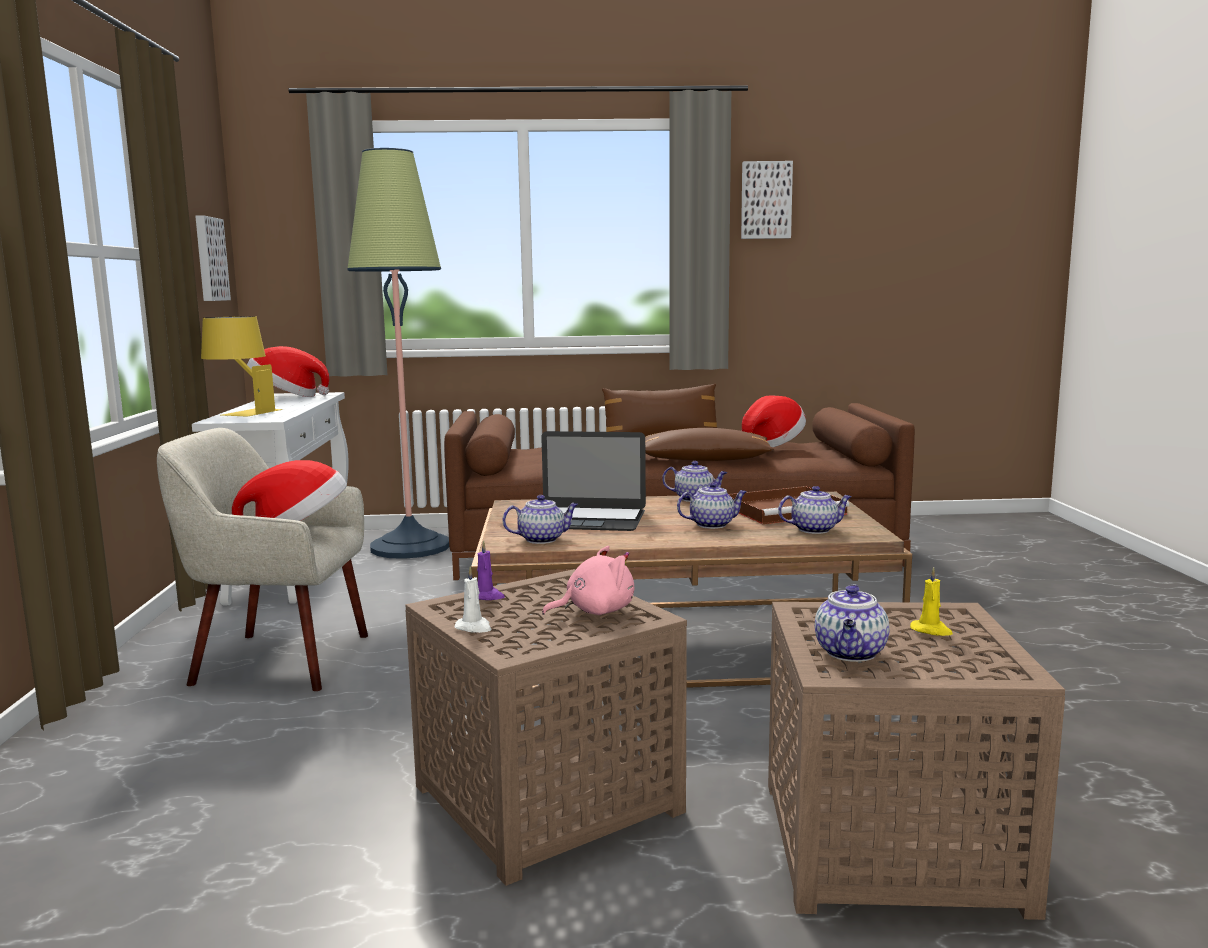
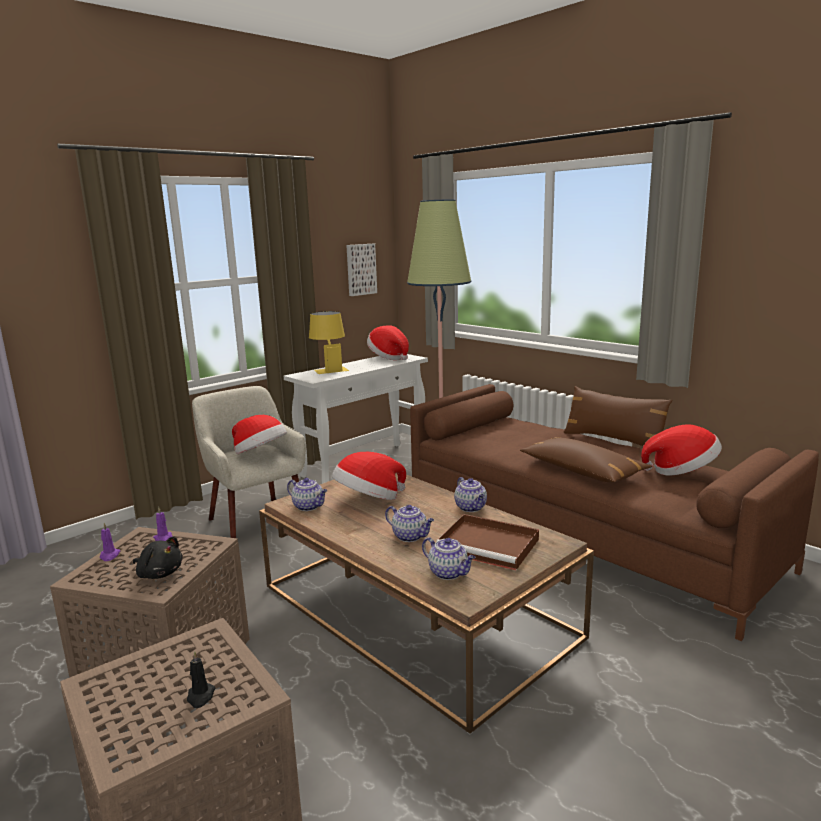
camera: 50 degrees right, 5 degrees up
white candle [455,566,492,633] -> purple candle [100,523,120,561]
laptop [541,431,646,531] -> hat [332,452,406,500]
pink plush toy [542,546,634,615] -> black plush toy [133,536,182,579]
picture [741,161,793,239] -> none
teapot [815,584,890,662] -> none
yellow candle [910,567,953,636] -> black candle [187,651,215,708]

